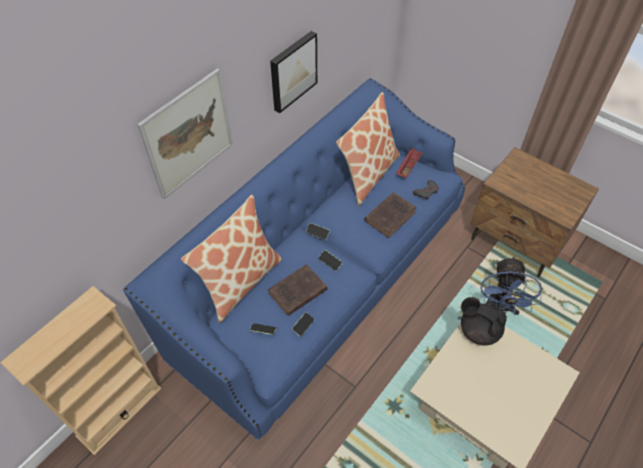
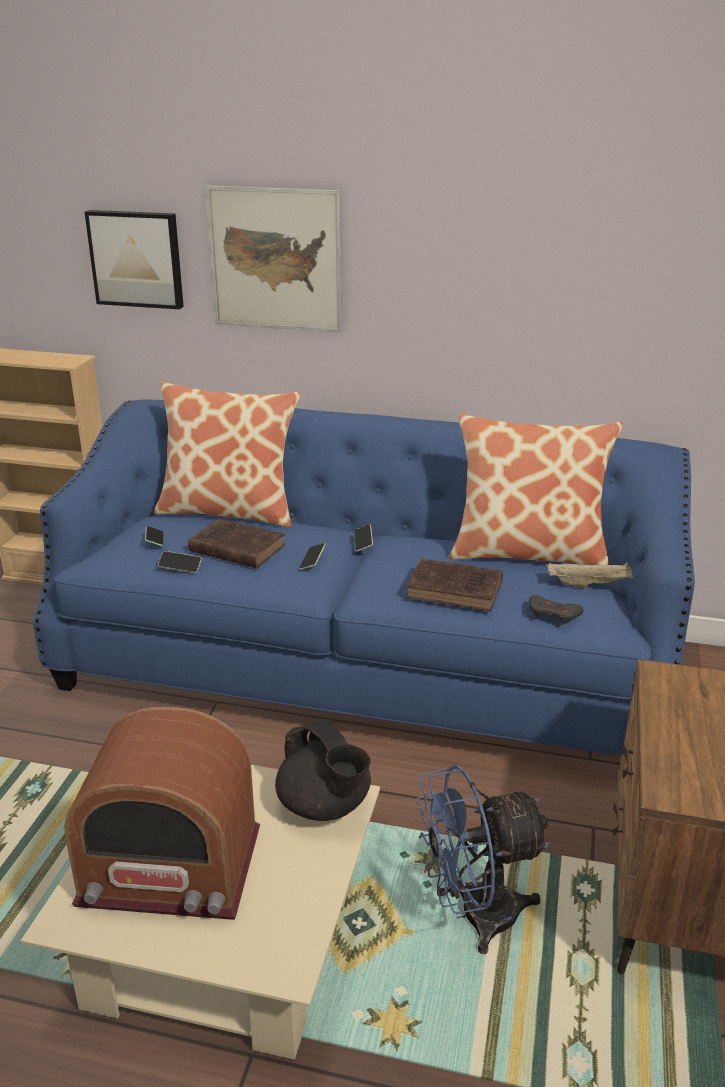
camera: 65 degrees right, 25 degrees down
picture [270,31,317,113] -> picture moved to [85,210,184,309]
red tray [396,148,423,178] -> beige tray [548,562,634,588]
black teapot [461,297,507,346] -> black teapot turned 135 degrees clockwise [275,719,371,821]
none -> radio [64,707,260,920]

